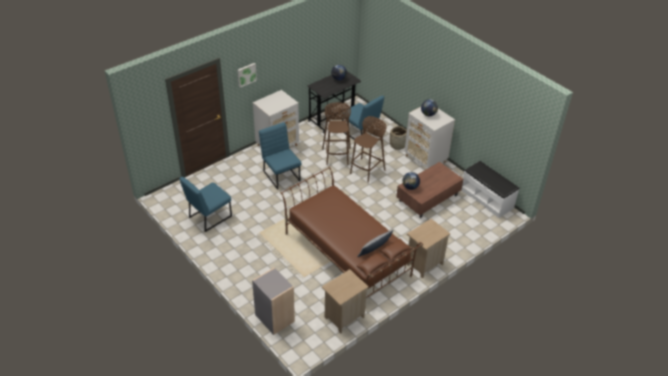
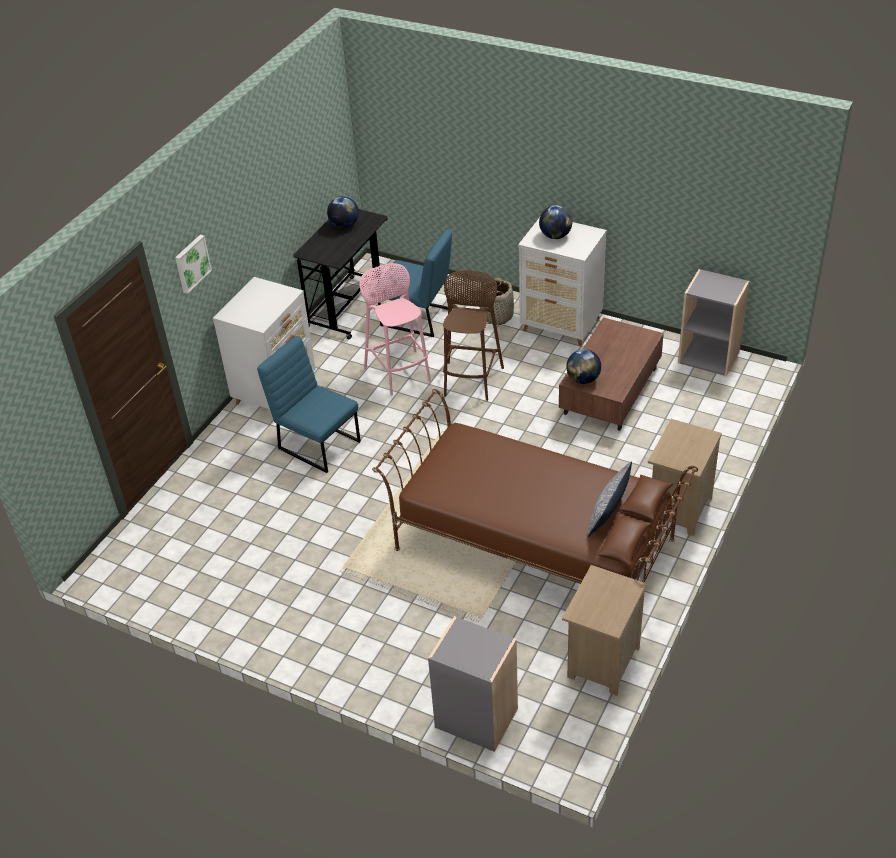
camera: 20 degrees left, 0 degrees up
blue chair [179,177,232,232] -> none
brown stool [322,102,351,165] -> pink stool [359,263,431,395]
white bench [461,161,519,218] -> grey bookcase [678,269,749,376]

